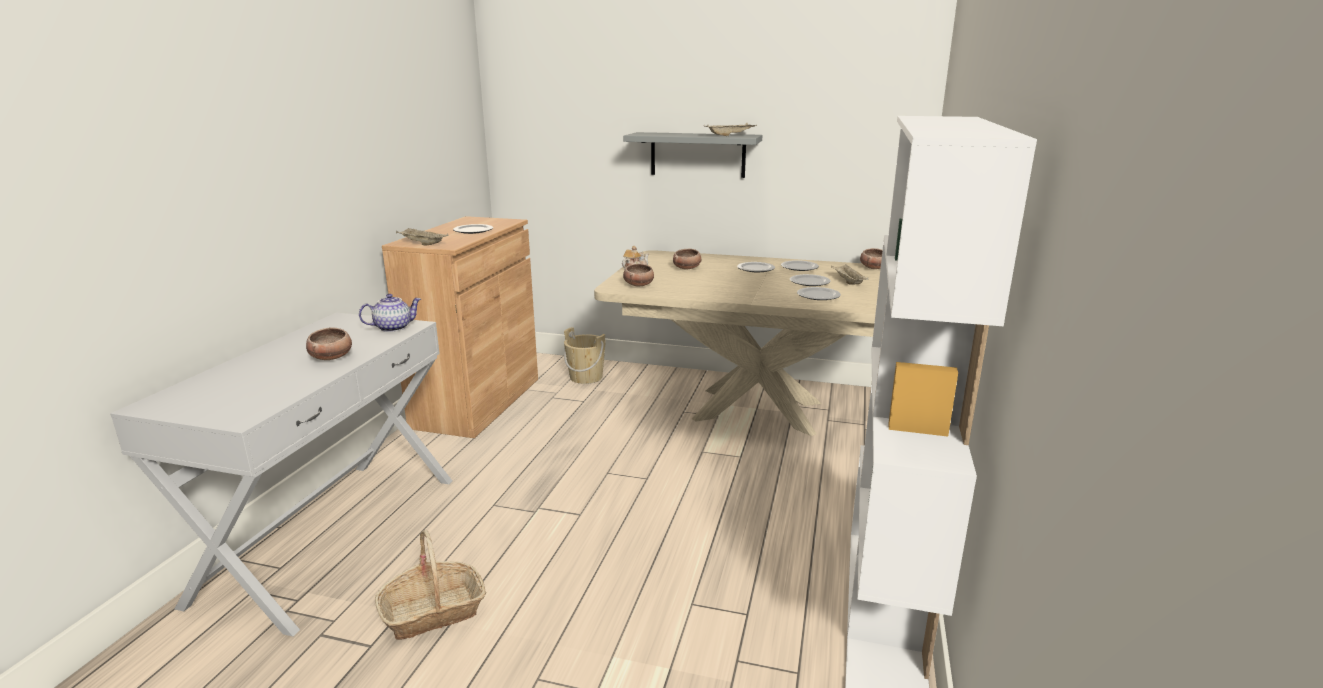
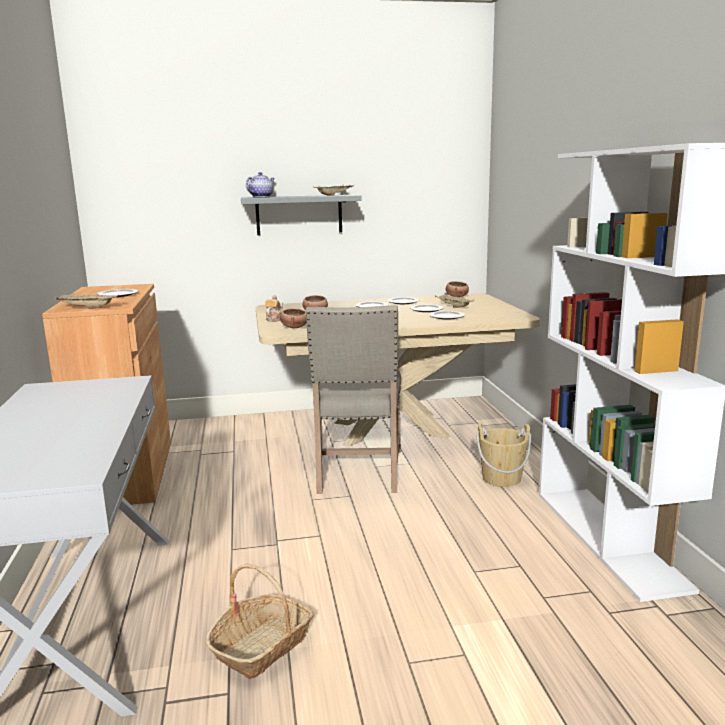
camera: 25 degrees left, 5 degrees down
bowl [306,328,352,360] -> none
teapot [359,294,421,332] -> teapot moved to [246,172,275,197]
beige bucket [564,327,606,384] -> beige bucket moved to [476,423,531,487]
none -> beige chair [306,305,401,494]

